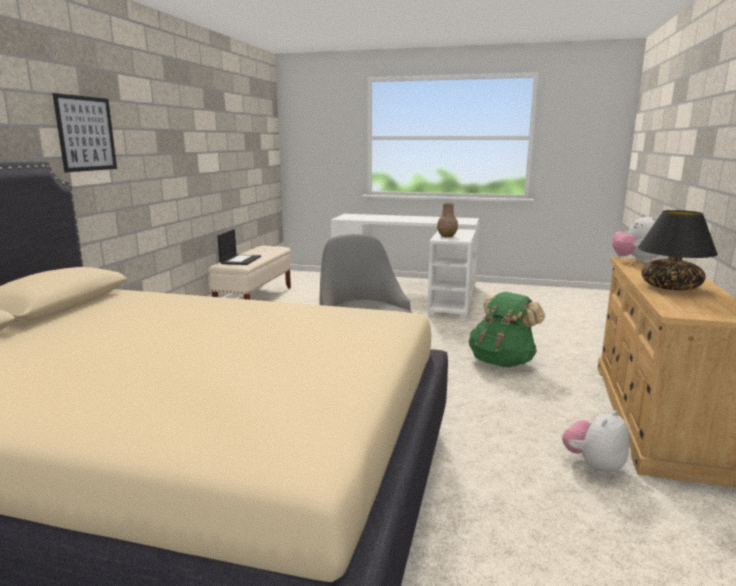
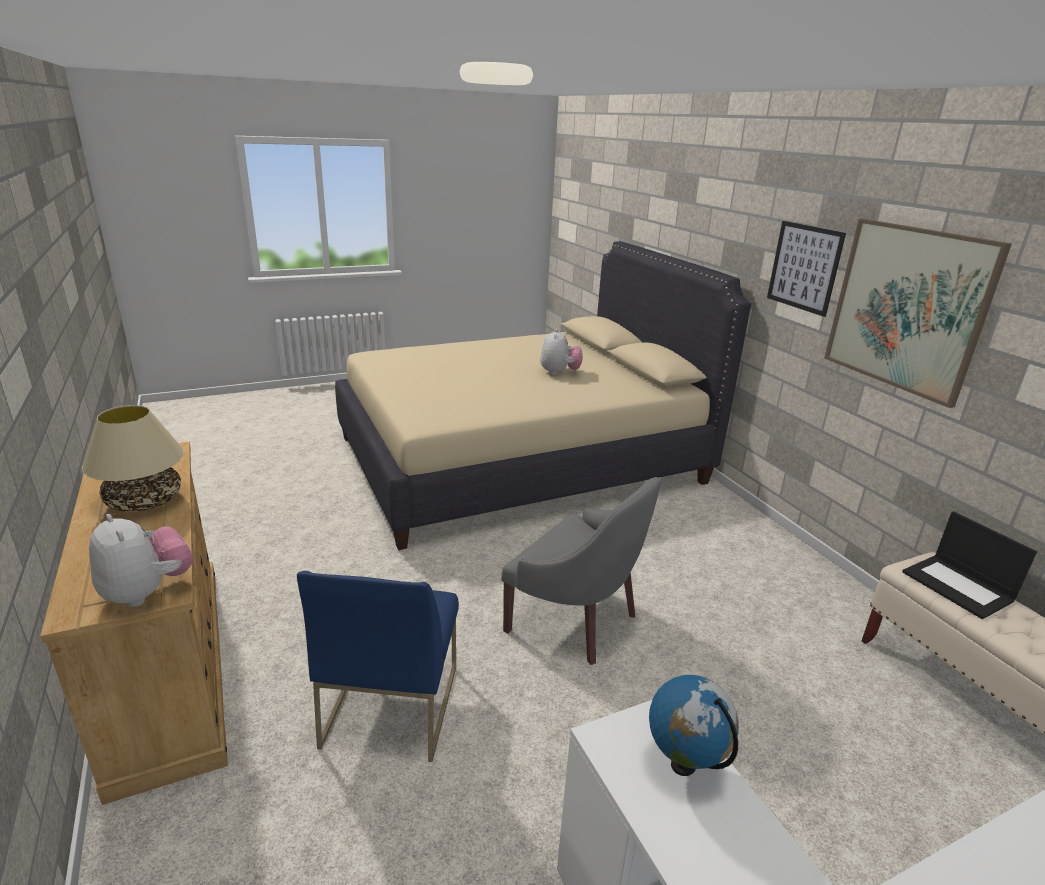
camera: 140 degrees right, 10 degrees up
brown vase [437,203,458,237] -> globe [649,675,739,776]
green backpack [469,292,545,367] -> blue chair [297,571,459,762]
plush toy [562,410,630,475] -> plush toy moved to [540,329,583,375]
black table lamp [638,210,718,290] -> beige table lamp [82,405,184,512]
none -> picture [824,219,1012,408]

